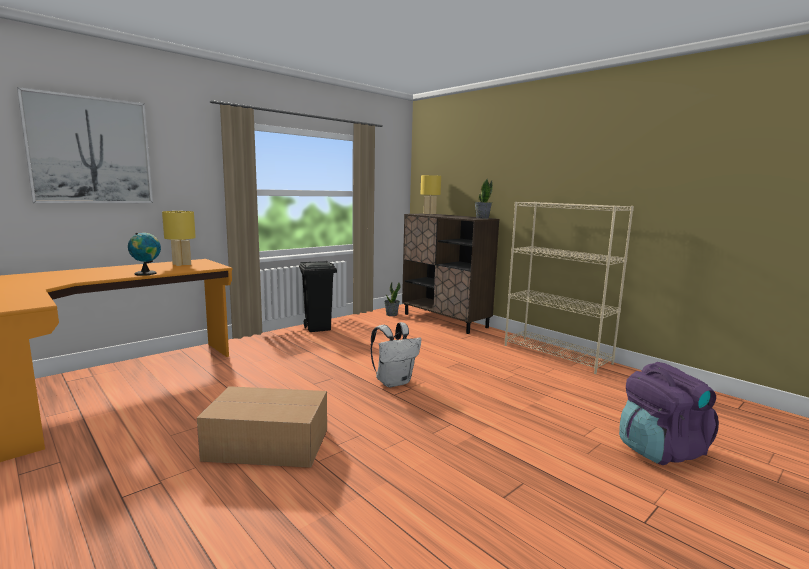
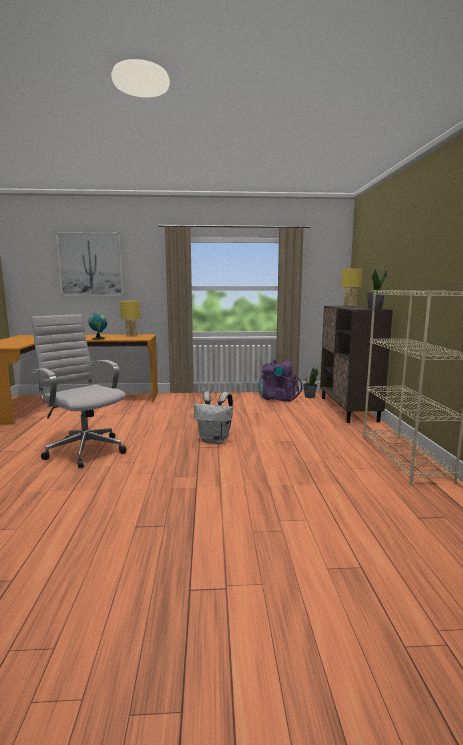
camera: 40 degrees right, 0 degrees up
cardboard box [197,386,327,468] -> white office chair [31,314,127,468]
black trash can [299,261,337,332] -> none
purple backpack [619,362,719,465] -> purple backpack moved to [258,360,302,402]

